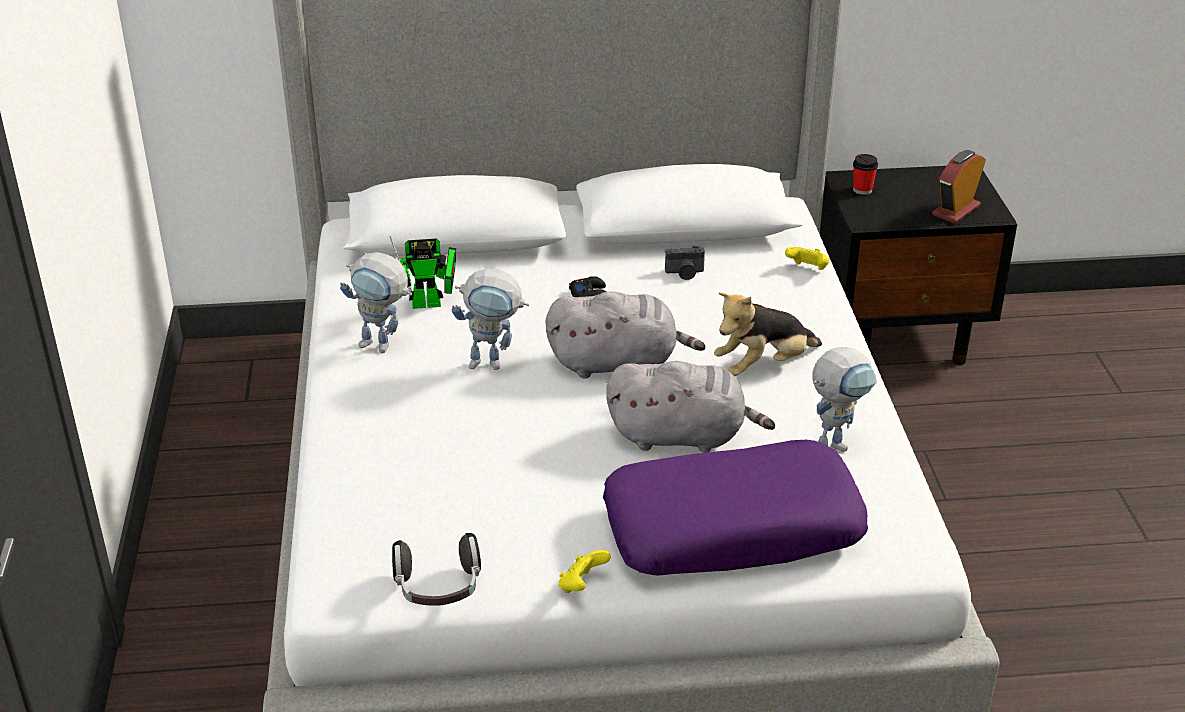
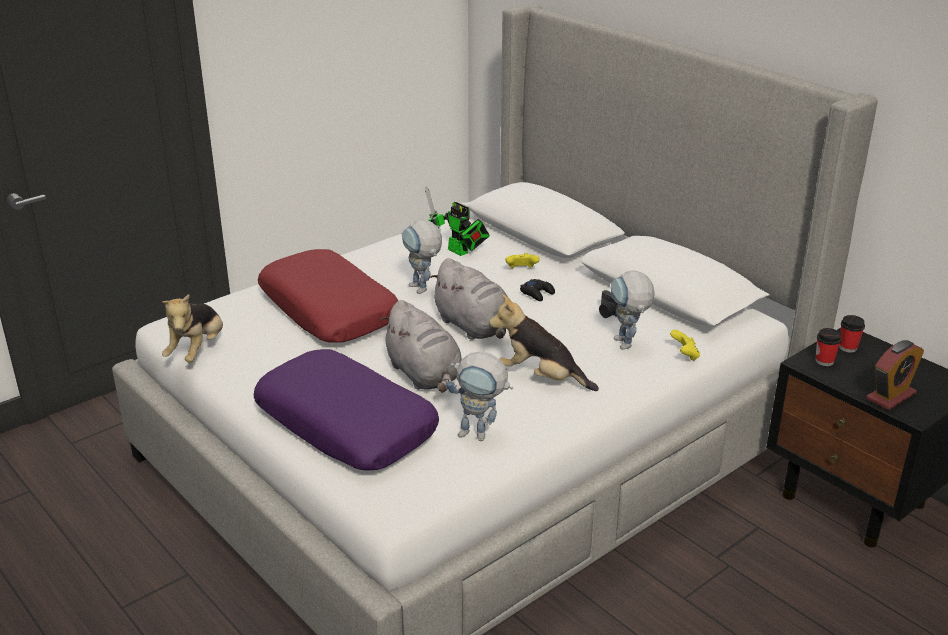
camera: 55 degrees right, 5 degrees down
toy robot [340,252,412,353] -> toy robot moved to [611,270,655,350]
headphones [392,533,481,606] -> plush toy [162,294,223,363]
yellow game controller [558,550,611,593] -> yellow game controller moved to [505,253,540,268]
alarm clock [932,150,986,224] -> alarm clock turned 135 degrees clockwise [866,340,924,410]
none -> red pillow [258,249,398,343]
none -> cup [815,328,841,366]

